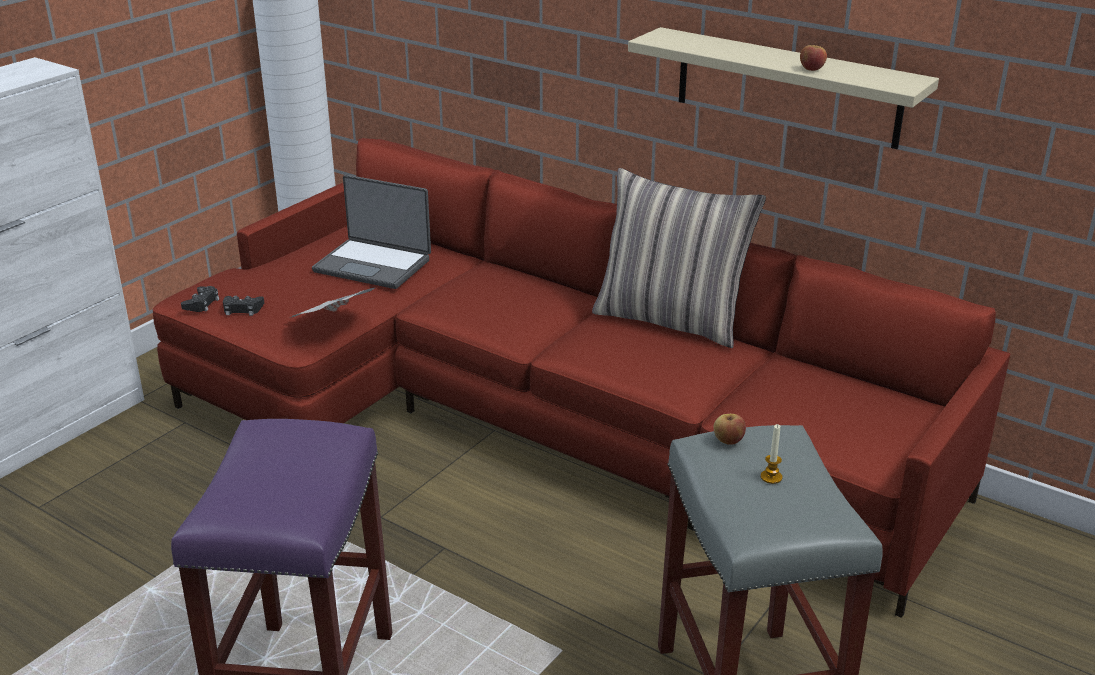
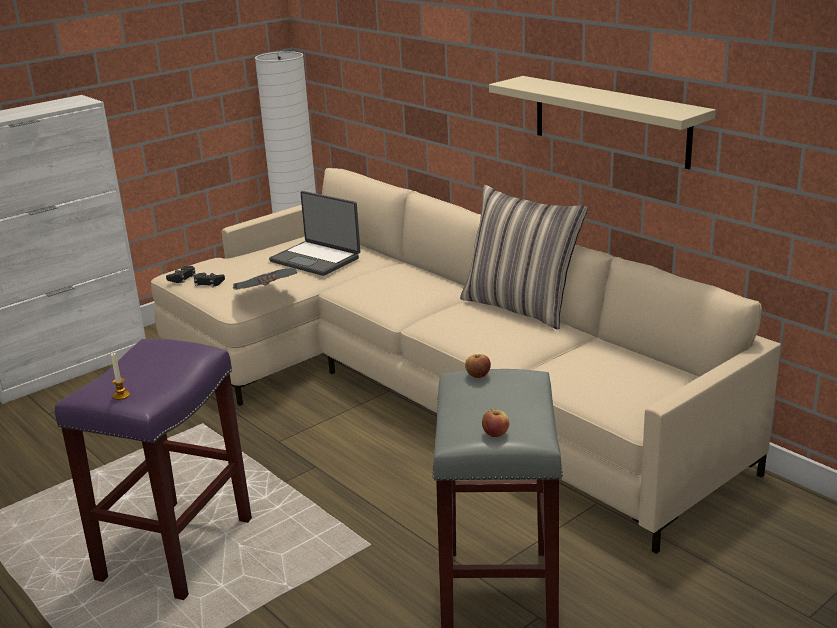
camera: 15 degrees right, 5 degrees down
red sofa [153,138,1010,618] -> beige sofa [151,168,781,554]
candle [761,424,782,484] -> candle moved to [111,353,130,400]
apple [800,43,827,71] -> apple moved to [482,409,510,437]

